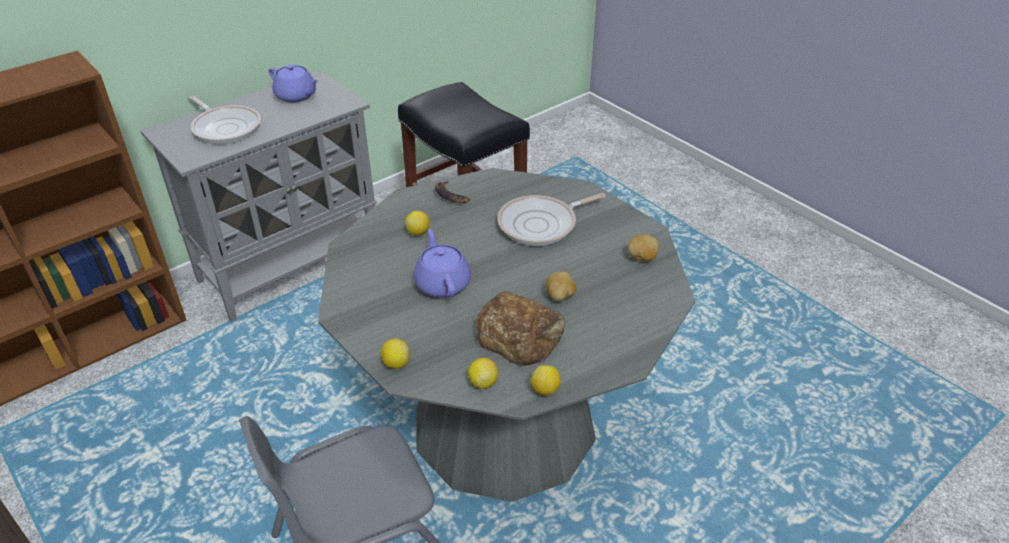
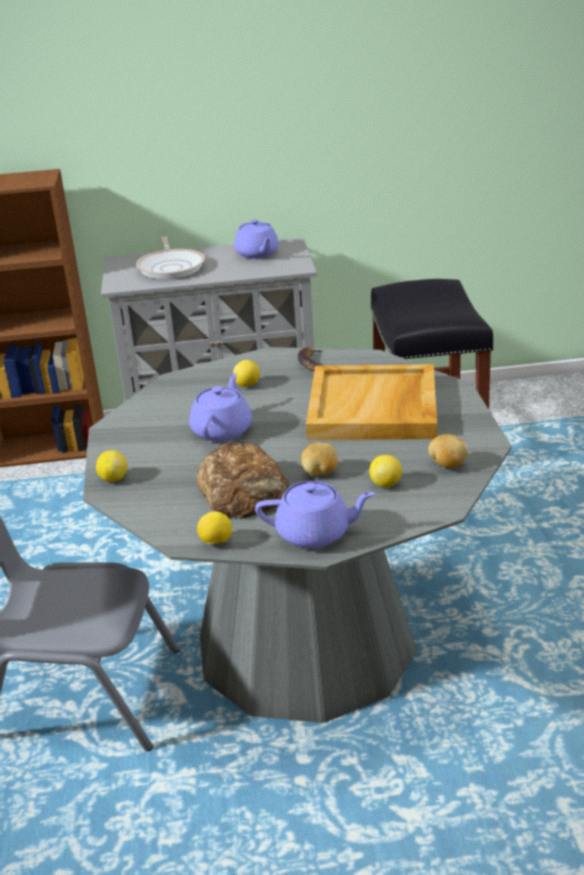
camera: 35 degrees right, 10 degrees down
lemon [468,358,498,389] -> lemon moved to [369,455,402,487]
frying pan [497,193,605,246] -> beige tray [306,364,437,440]
none -> purple teapot [255,481,375,549]

